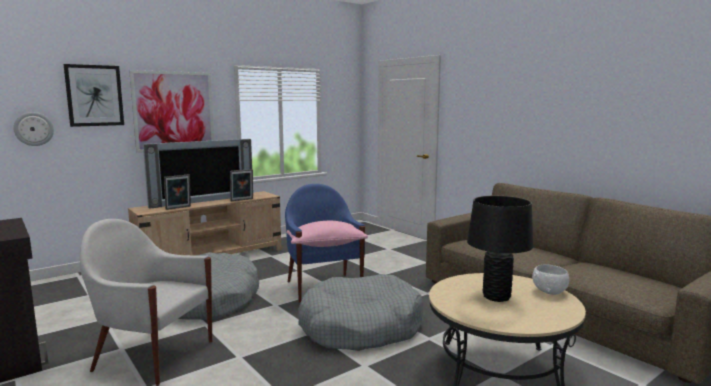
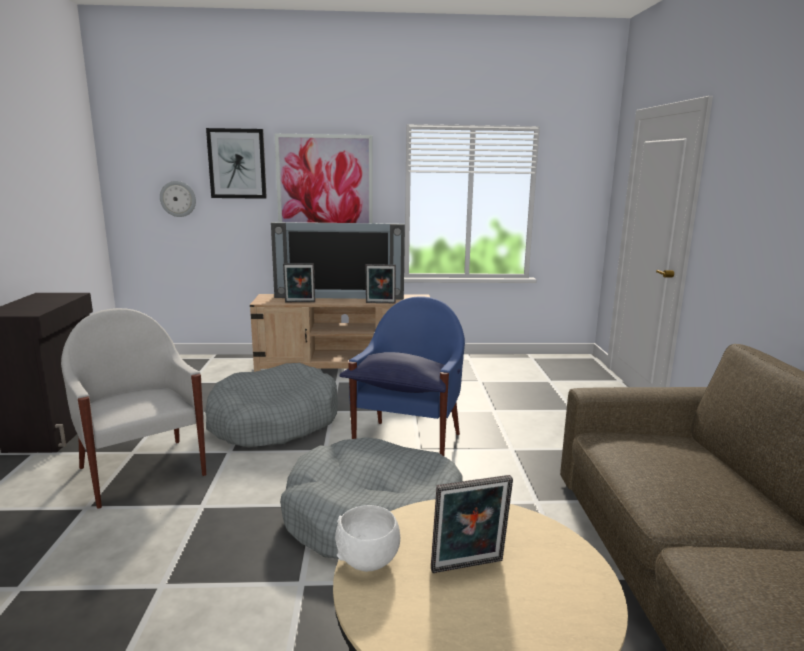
camera: 35 degrees right, 5 degrees up
pink pillow [287,221,368,247] -> blue pillow [339,352,461,393]
black table lamp [467,196,533,302] -> picture frame [431,475,513,573]
white bowl [532,264,569,295] -> white bowl moved to [335,505,400,572]

